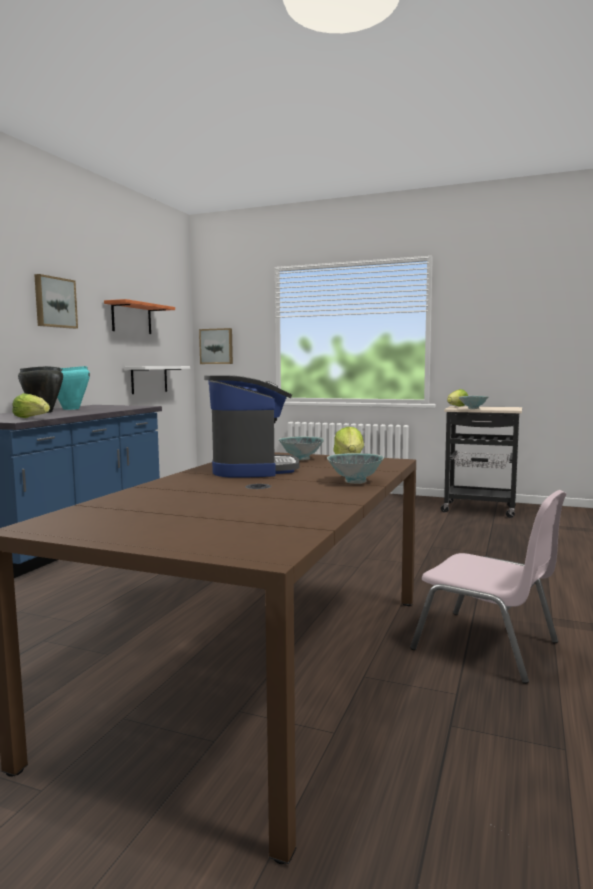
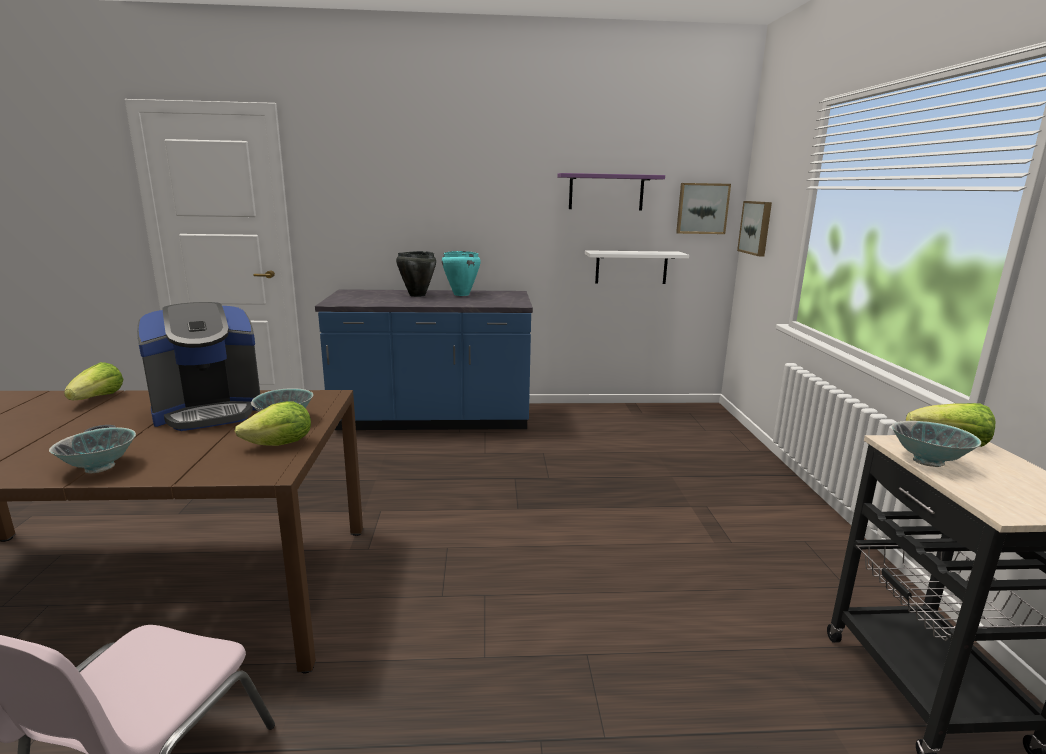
camera: 65 degrees right, 10 degrees up
lettuce [12,393,50,418] -> lettuce moved to [64,362,123,400]
picture [34,274,78,329] -> picture moved to [676,183,731,234]
orange shelf [104,299,175,334] -> purple shelf [557,173,665,210]

